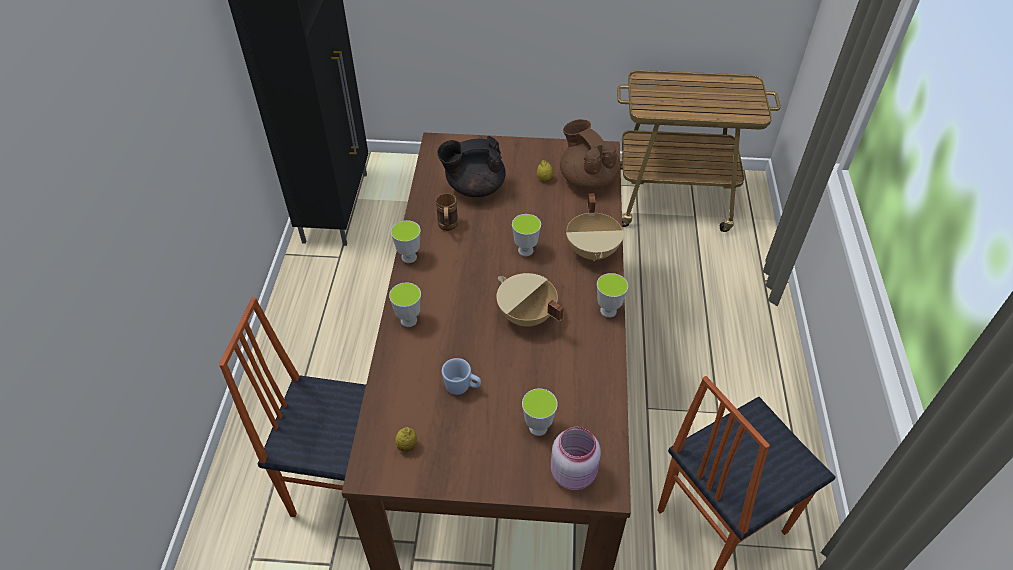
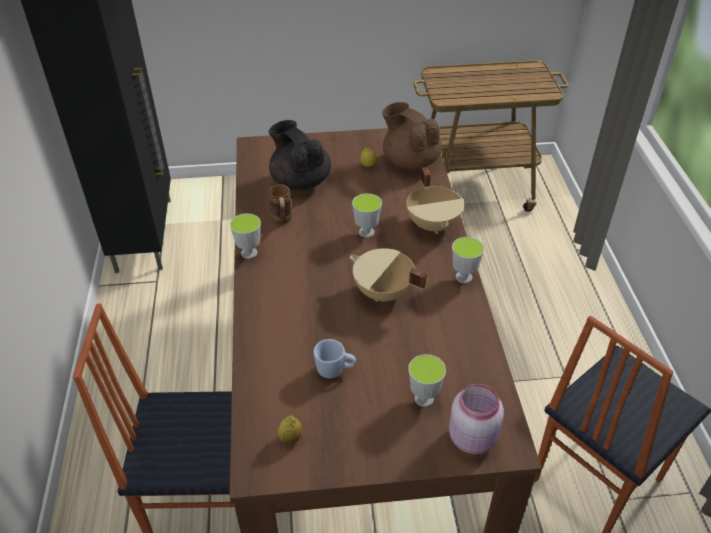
camera: 10 degrees left, 5 degrees down
cup [389,282,421,327] -> none
black teapot [437,136,506,197] -> black teapot turned 75 degrees clockwise [269,120,331,190]

